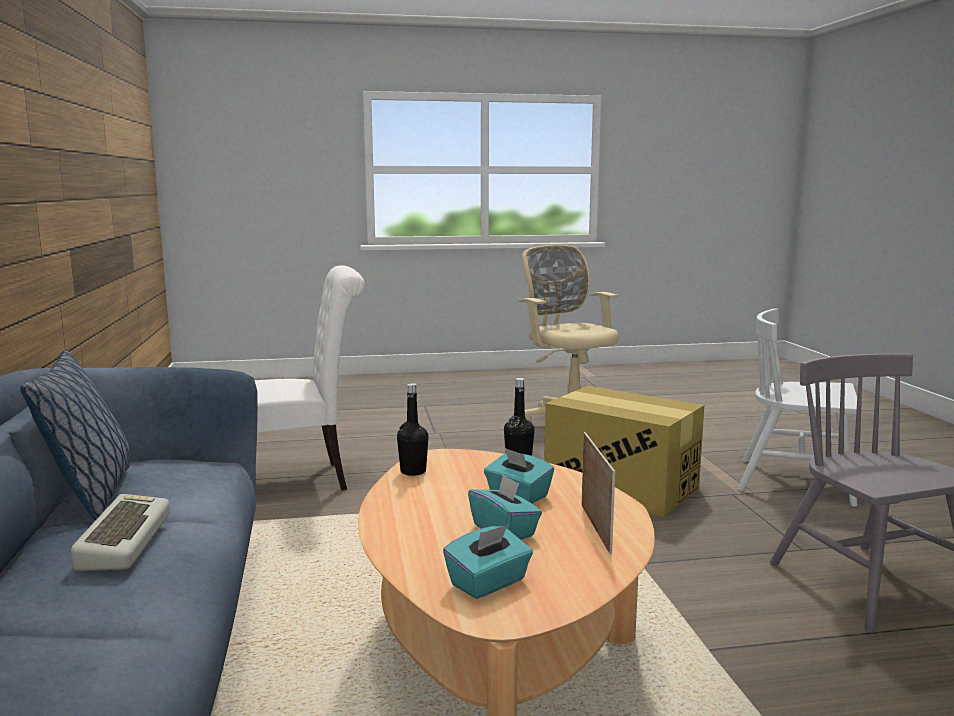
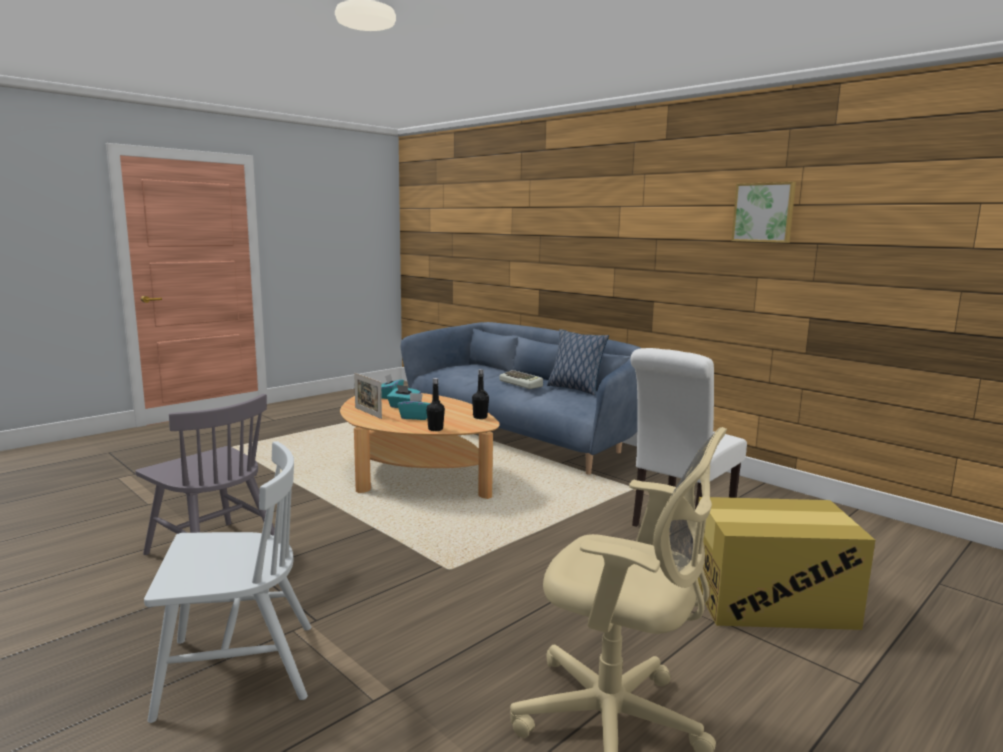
camera: 145 degrees right, 0 degrees up
cardboard box [544,386,704,517] -> cardboard box moved to [698,497,875,630]
none -> picture [731,182,796,243]

